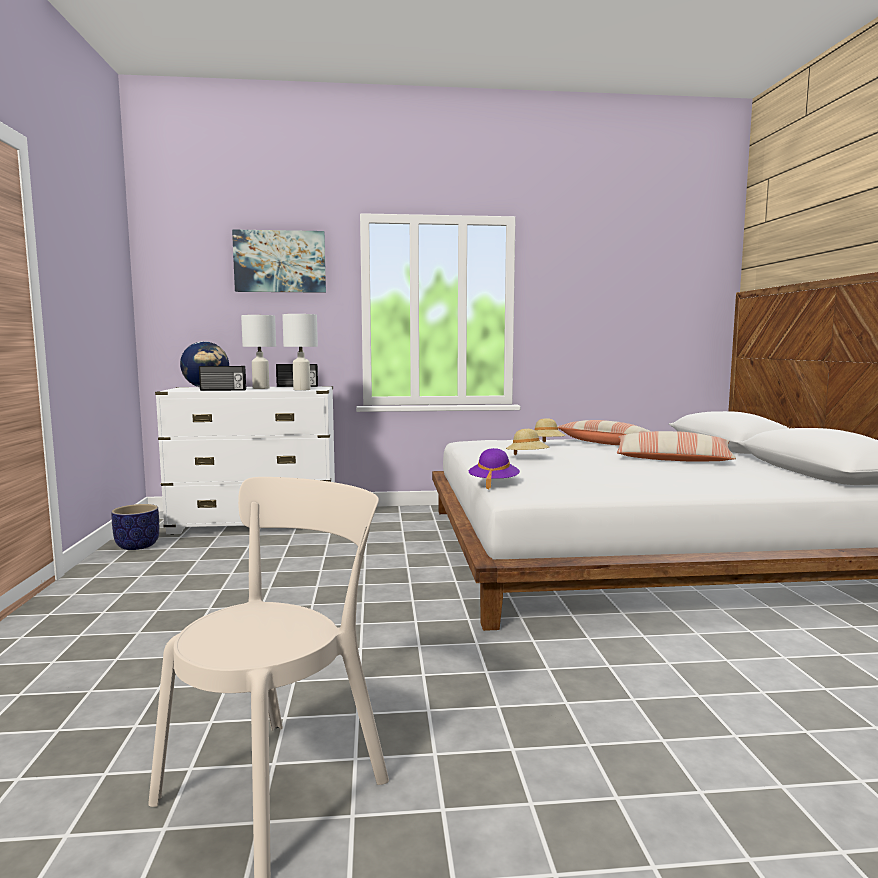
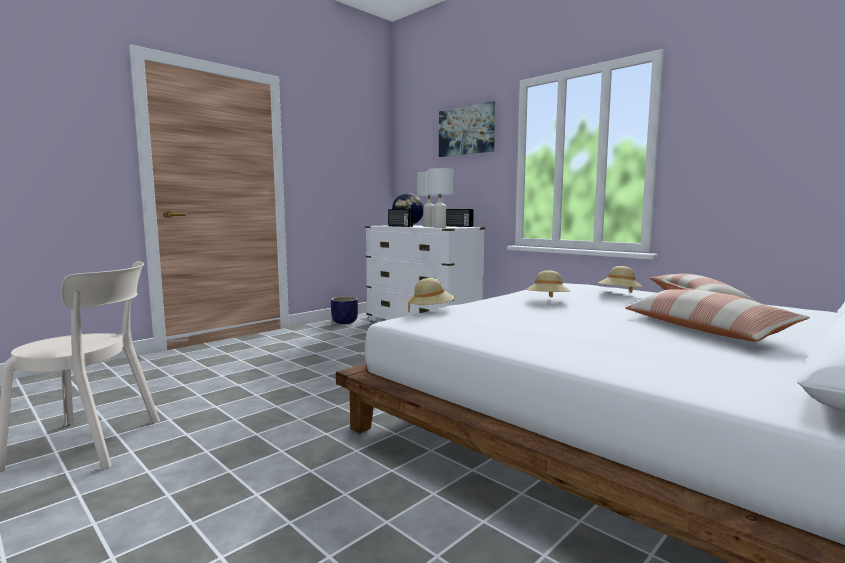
camera: 50 degrees right, 0 degrees up
purple hat [468,448,520,489] -> beige hat [407,278,455,312]

